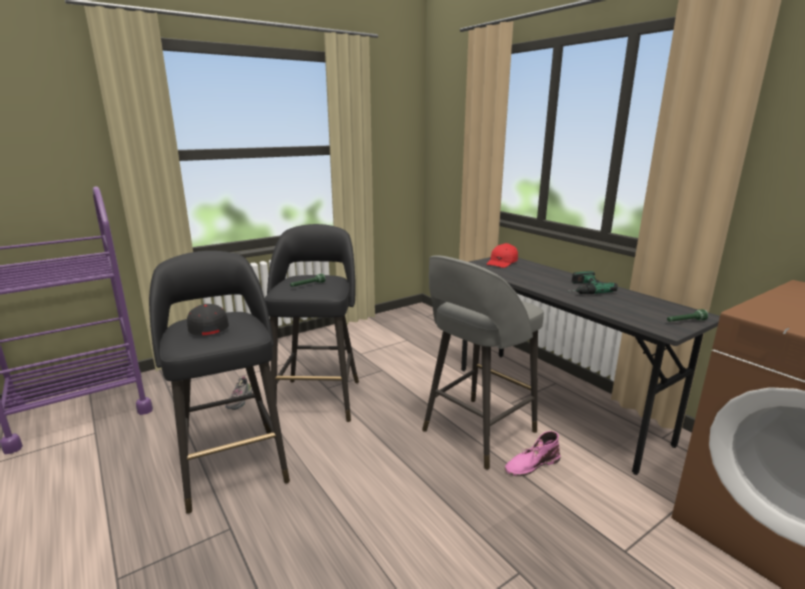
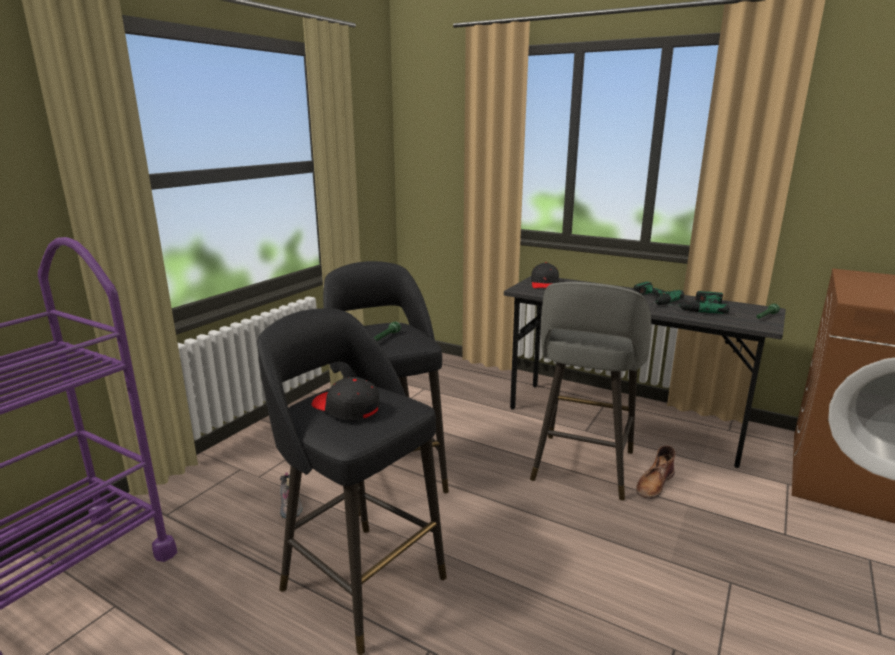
camera: 25 degrees left, 0 degrees up
red cap [486,243,518,268] -> black cap [531,262,559,288]
pink boot [505,431,561,476] -> brown boot [636,446,676,499]
none -> power drill [668,291,730,314]

